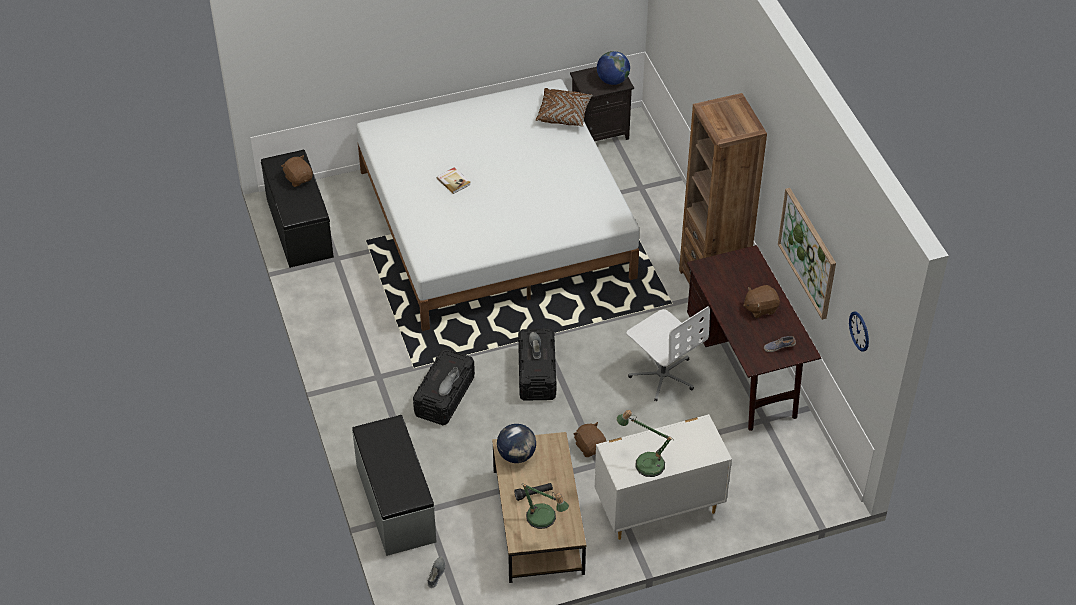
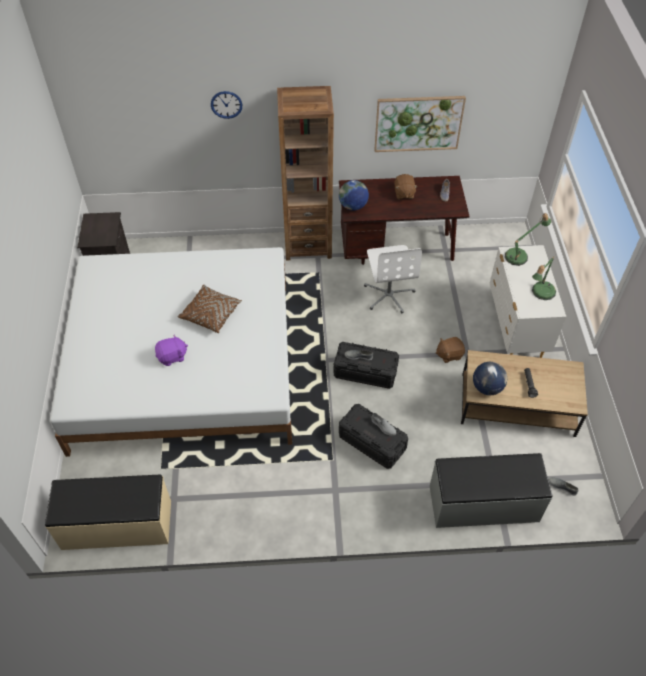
camera: 75 degrees left, 5 degrees up
black bench [261,150,334,268] -> beige bench [45,475,171,550]
brown plush toy [281,155,313,187] -> none
book [437,167,471,194] -> purple plush toy [155,334,188,366]
table lamp [522,483,569,529] -> table lamp moved to [505,213,551,266]
brown pillow [536,88,593,127] -> brown pillow moved to [177,285,242,333]
globe [597,51,630,85] -> globe moved to [339,180,369,211]
white office chair [626,306,710,401] -> white office chair turned 105 degrees clockwise [364,245,422,313]
wall clock [849,312,869,352] -> wall clock moved to [211,91,242,119]

